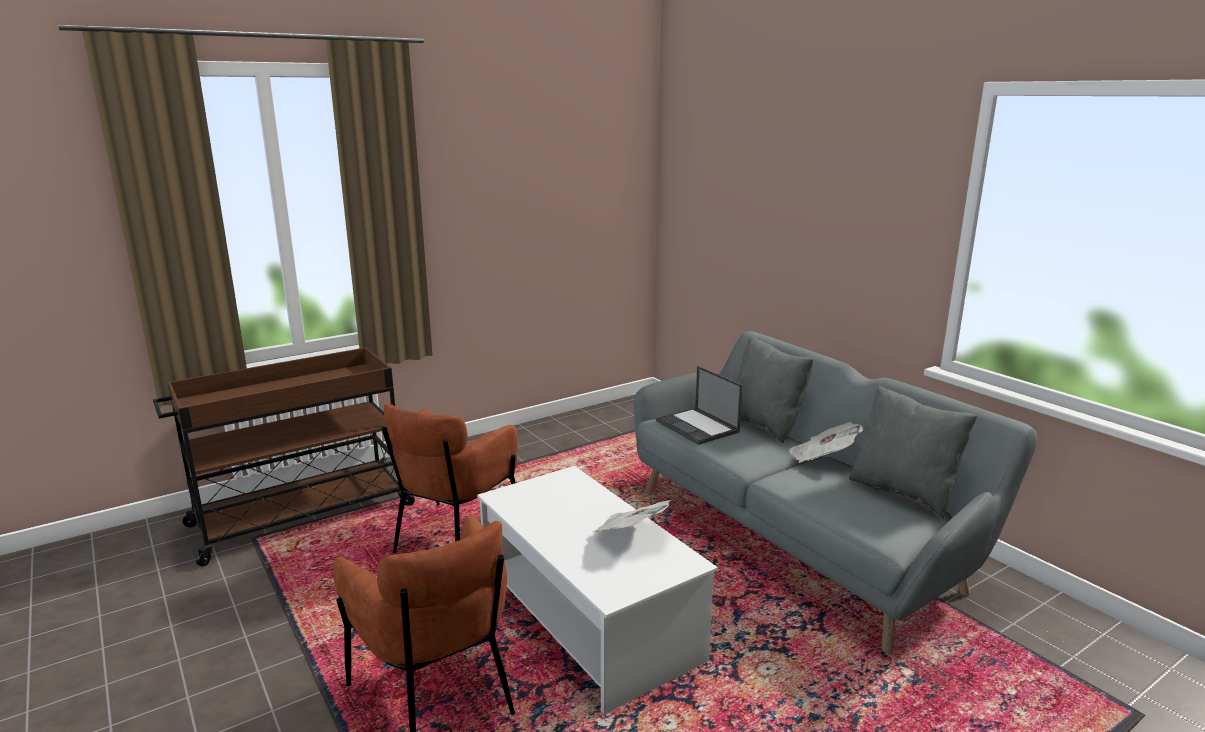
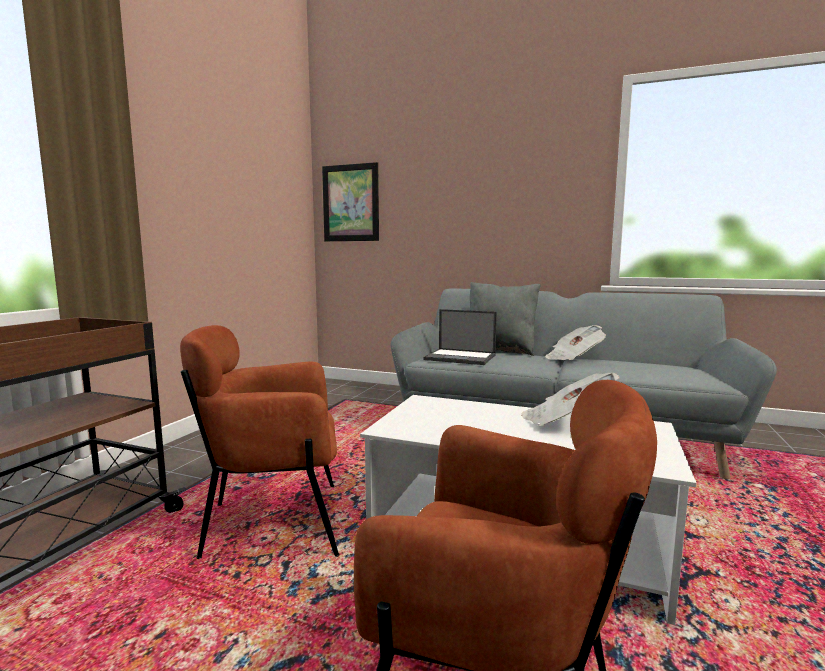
camera: 35 degrees left, 10 degrees down
brown armchair [382,403,518,553] -> brown armchair turned 90 degrees clockwise [180,325,340,559]
grey pillow [849,385,977,519] -> none
none -> picture [322,162,379,241]

